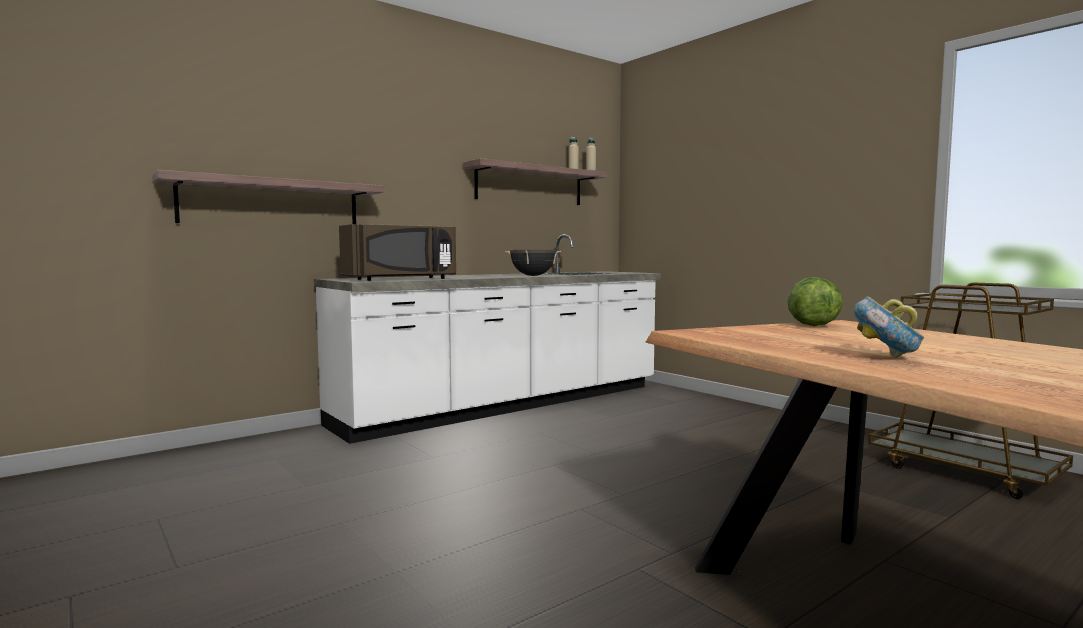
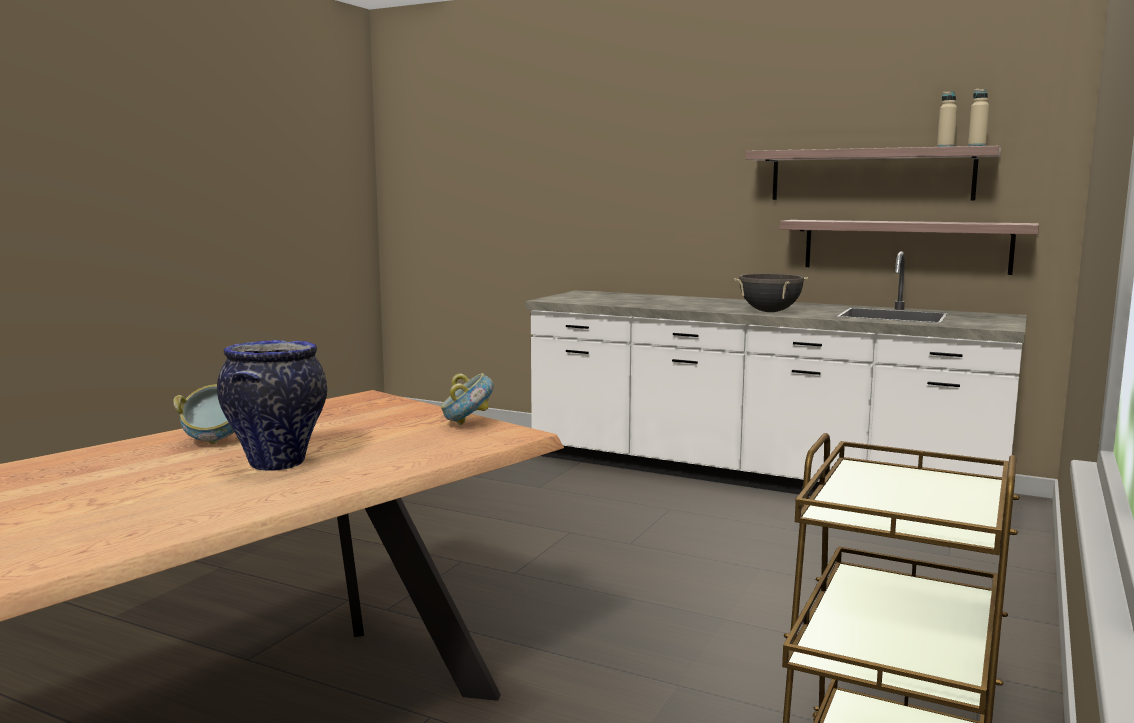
camera: 65 degrees right, 5 degrees up
shelf [152,170,384,224] -> shelf moved to [780,220,1039,275]
brown microwave [339,224,456,281] -> none
lettuce [787,277,843,326] -> bowl [441,373,494,425]
none -> vase [217,340,327,471]

